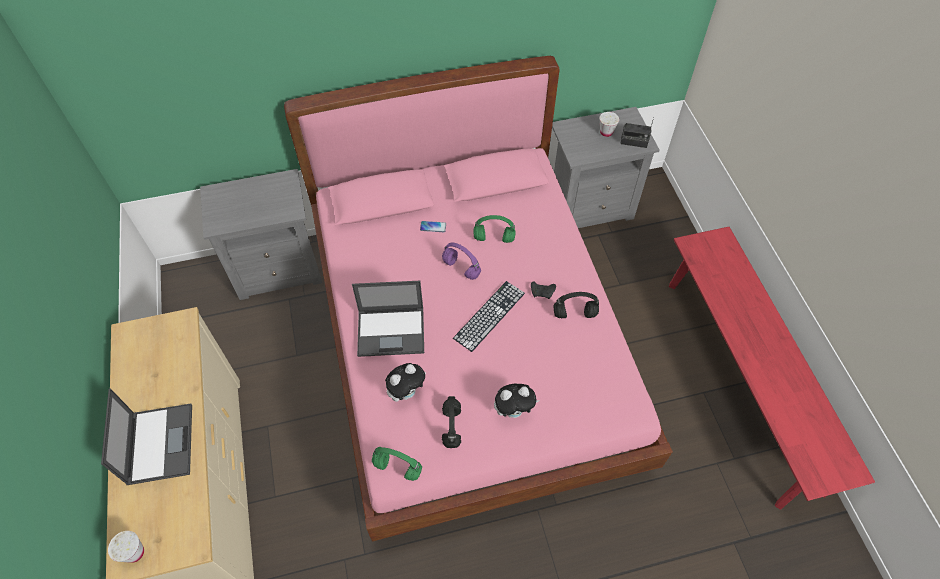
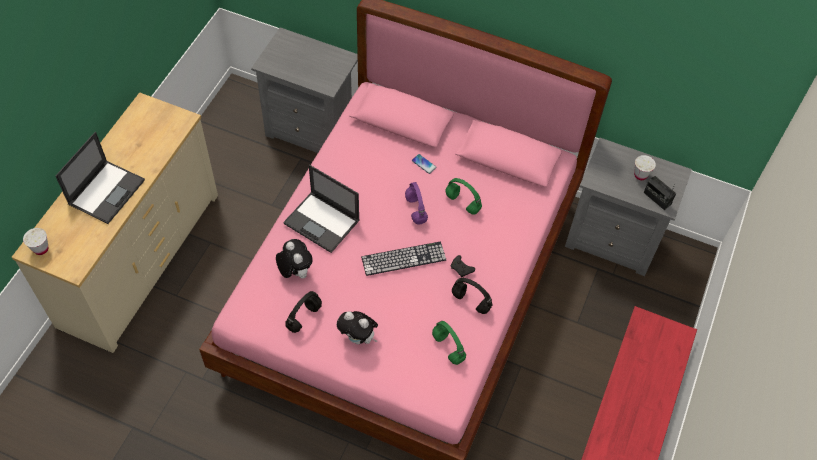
camera: 35 degrees right, 0 degrees up
green headphones [372,447,422,481] -> green headphones moved to [432,321,466,365]
plush toy [385,363,427,402] -> plush toy turned 120 degrees counterclockwise [276,239,313,279]

